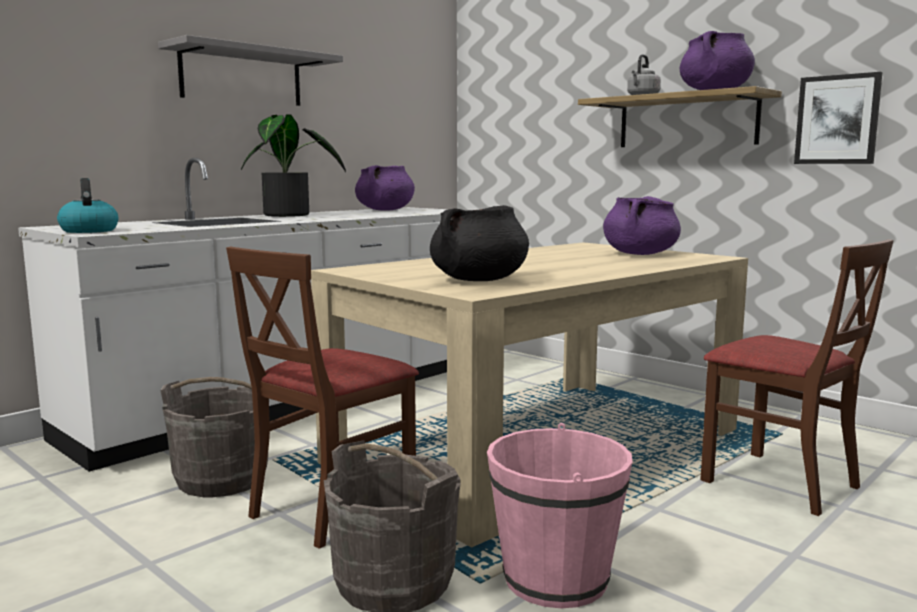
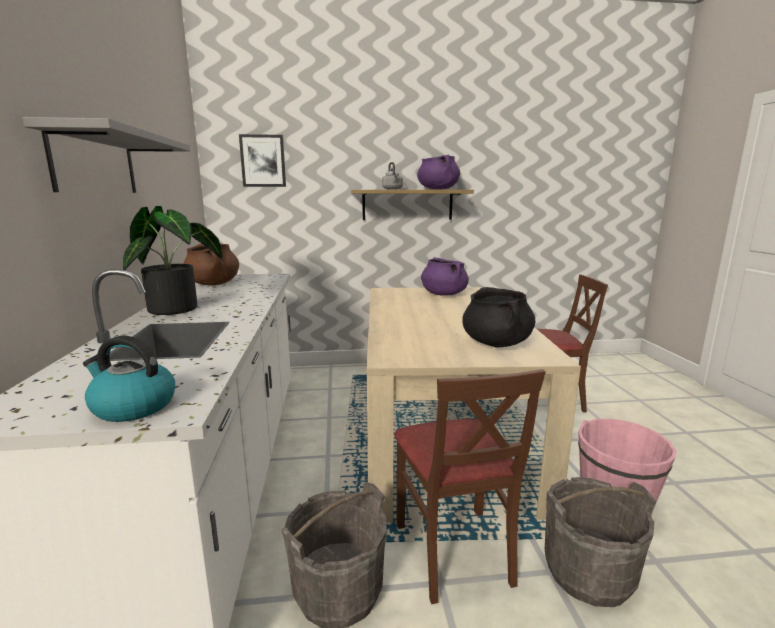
camera: 50 degrees left, 5 degrees up
purple cooking pot [355,165,415,211] -> brown cooking pot [183,243,239,285]
picture [794,72,883,164] -> picture moved to [239,134,286,187]

